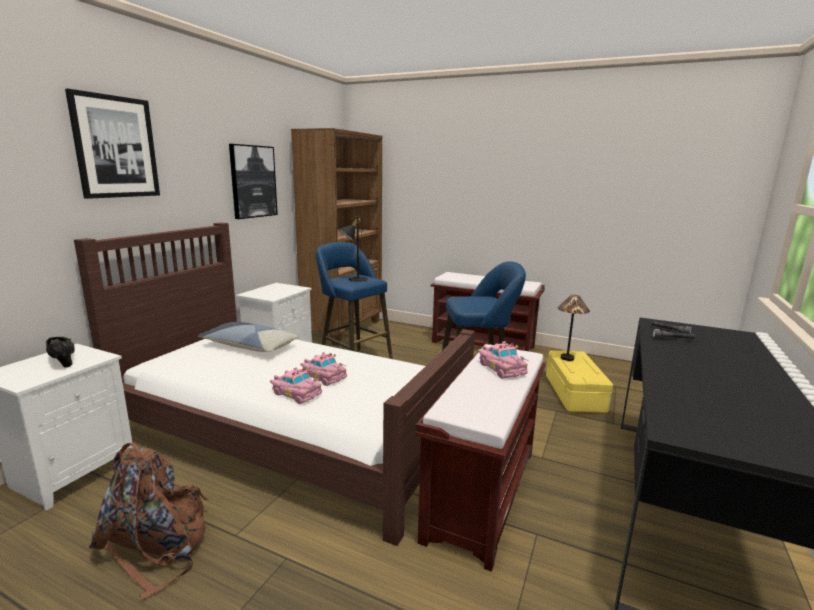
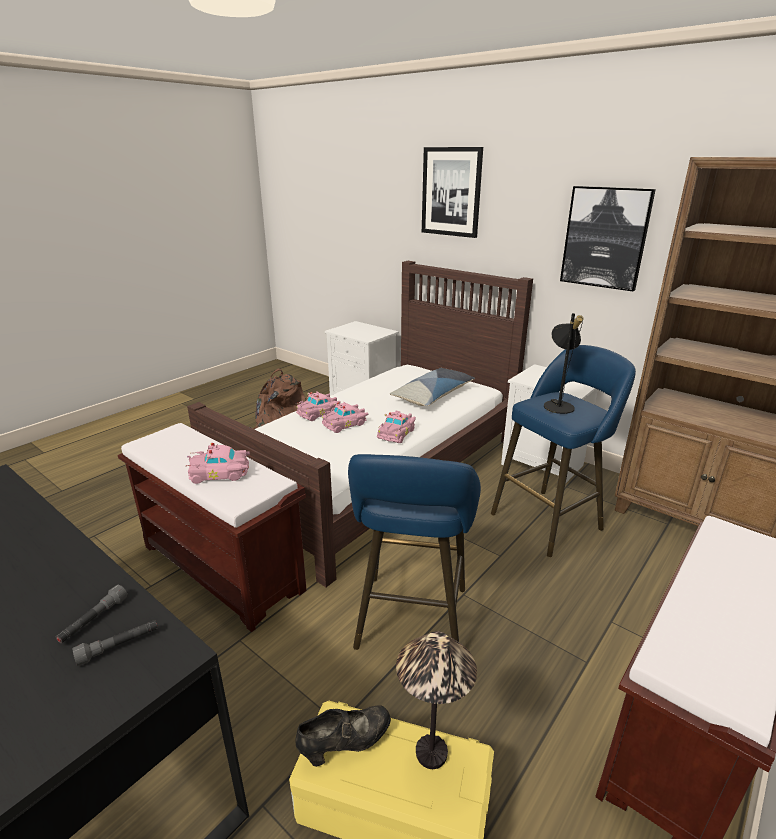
camera: 105 degrees right, 10 degrees up
black shoe [46,336,75,368] -> black shoe moved to [295,706,391,767]
none -> pink toy car [377,410,416,443]

